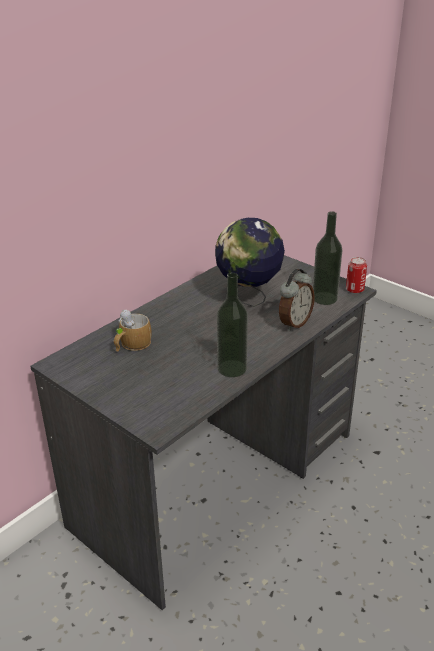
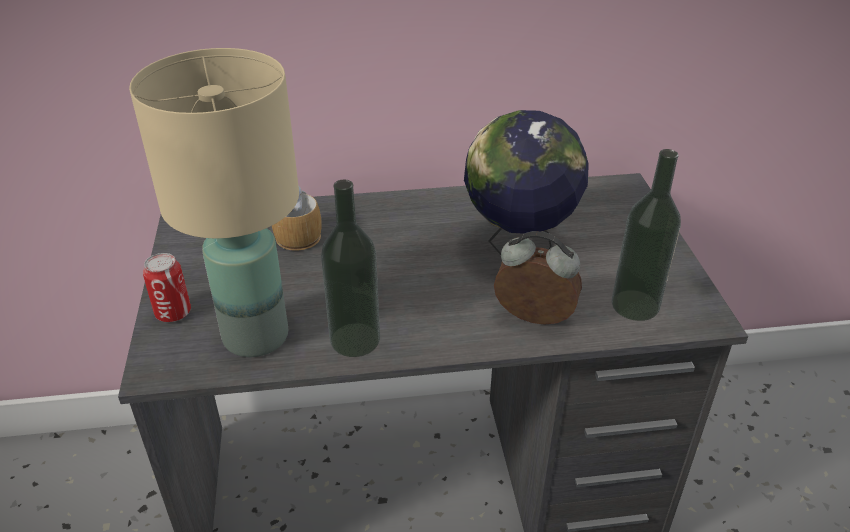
camera: 40 degrees right, 5 degrees up
alarm clock [279,269,315,331] -> alarm clock turned 150 degrees counterclockwise [494,231,582,325]
can [346,257,367,294] -> can moved to [143,253,191,322]
none -> beige table lamp [129,48,299,357]

